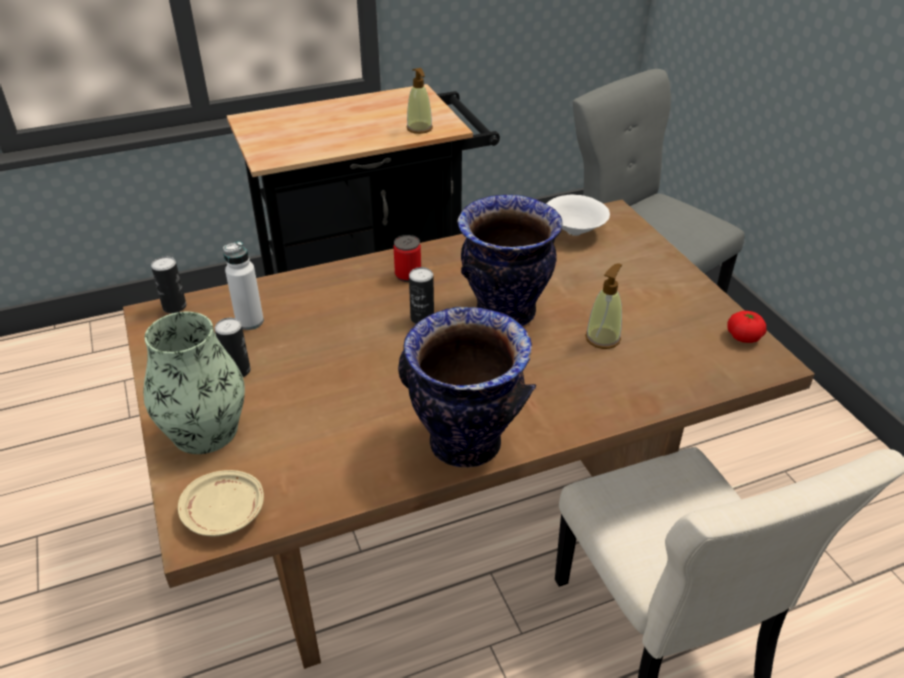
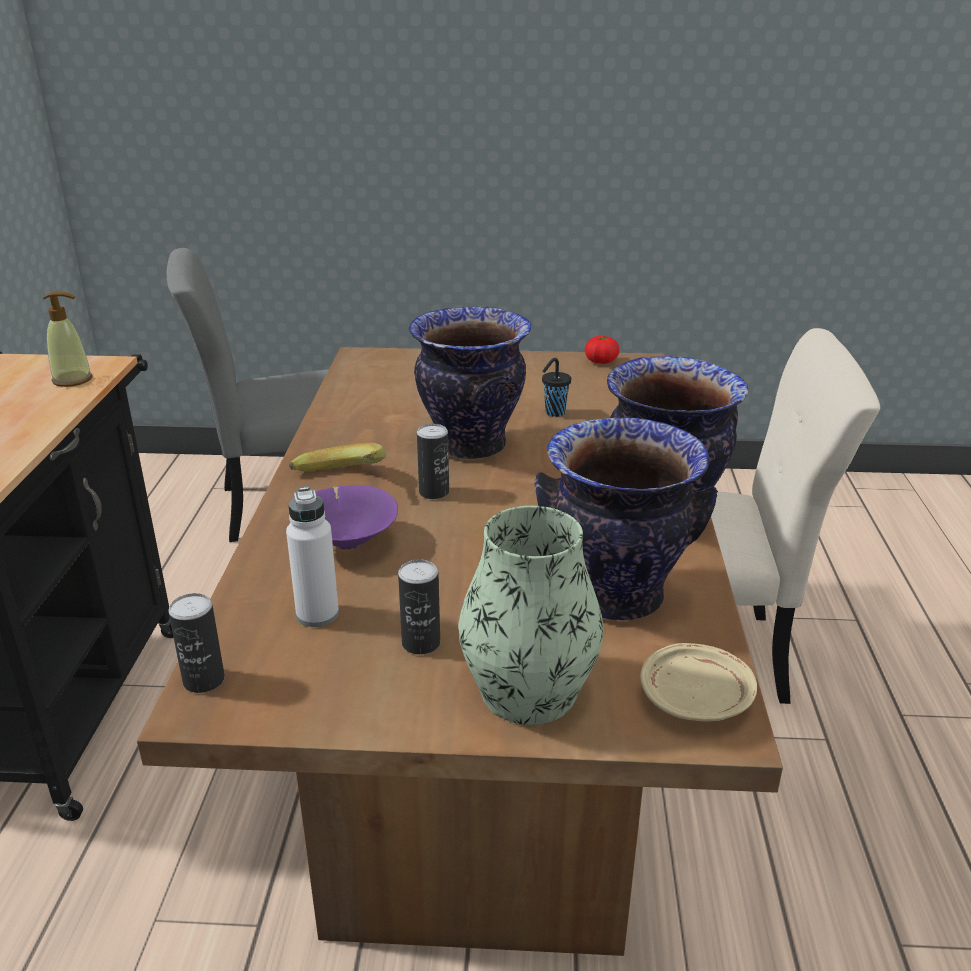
camera: 65 degrees left, 10 degrees down
can [393,235,421,282] -> banana [289,443,386,471]
white bowl [546,194,610,236] -> none
soap dispenser [585,263,622,349] -> black cup [542,358,571,417]
none -> purple bowl [315,485,398,550]
none -> vase [535,417,718,621]

